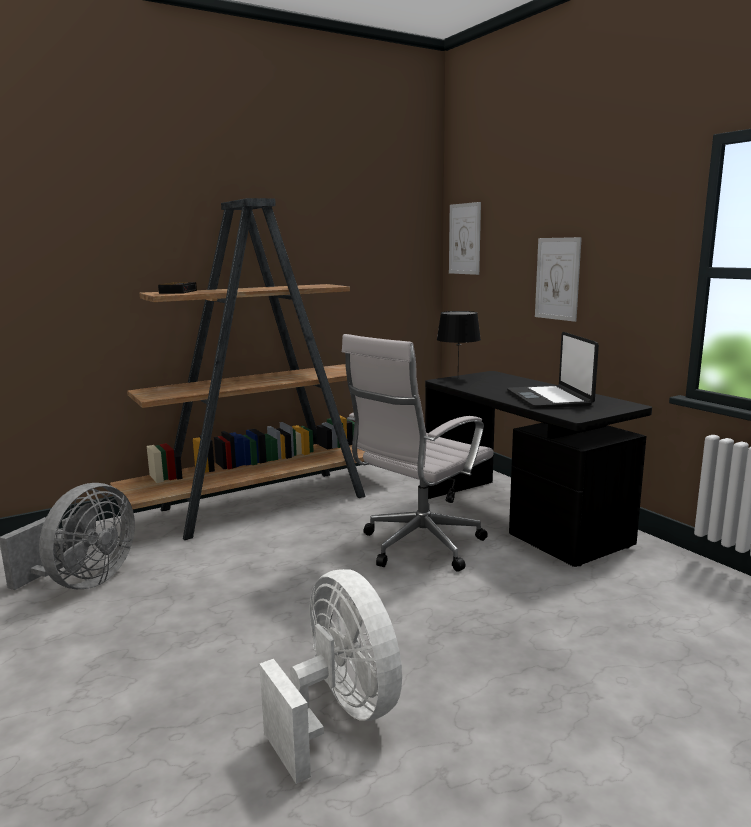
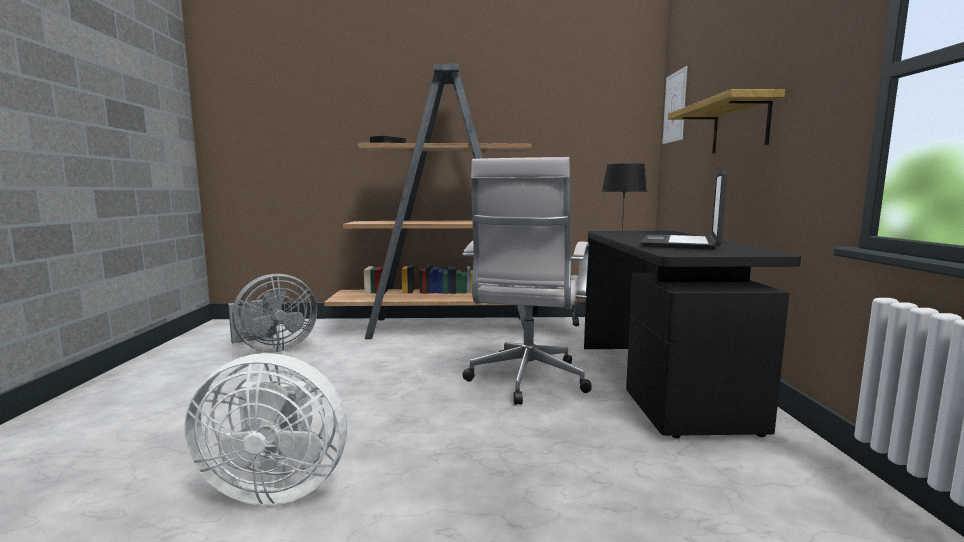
camera: 30 degrees right, 5 degrees down
white fan [259,569,402,784] -> white fan turned 90 degrees clockwise [184,353,347,506]
white office chair [342,334,494,572] -> white office chair turned 60 degrees counterclockwise [462,157,592,405]
picture [535,237,582,322] -> shelf [668,89,785,153]

